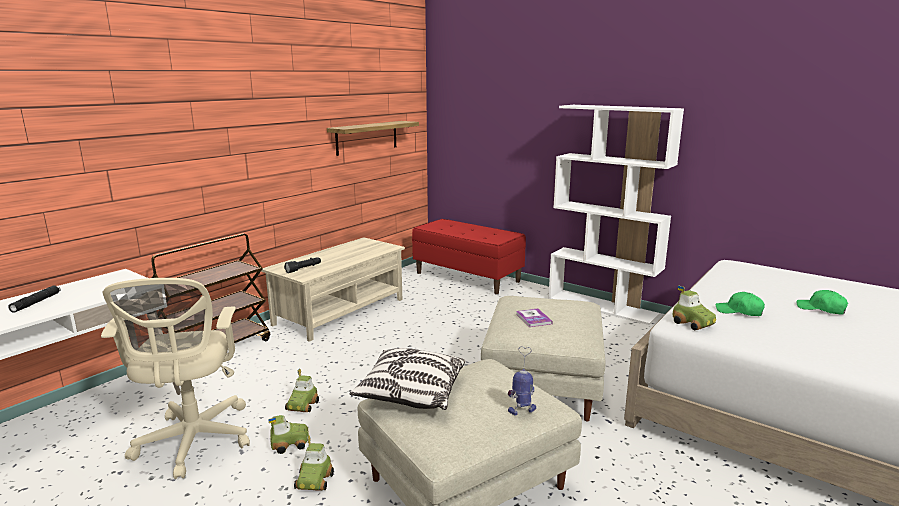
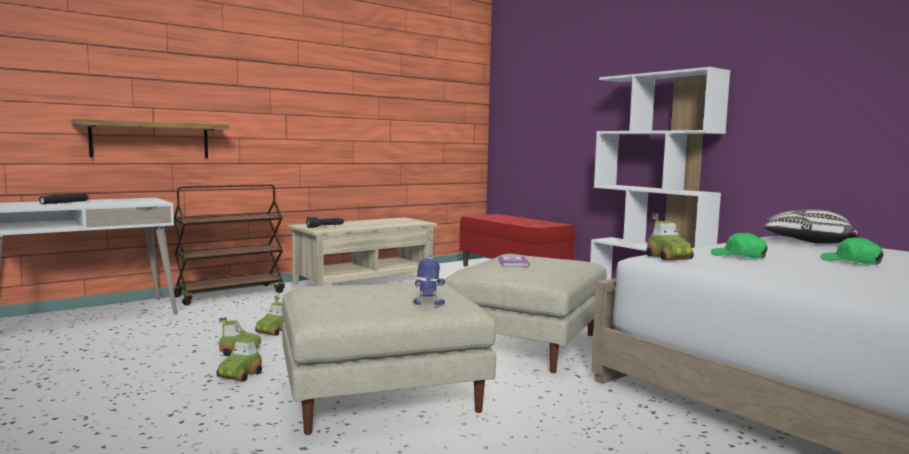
camera: 15 degrees right, 10 degrees down
beige office chair [101,278,250,479] -> none
shelf [327,121,419,156] -> shelf moved to [71,119,229,158]
pillow [350,348,465,410] -> pillow moved to [763,209,859,243]

